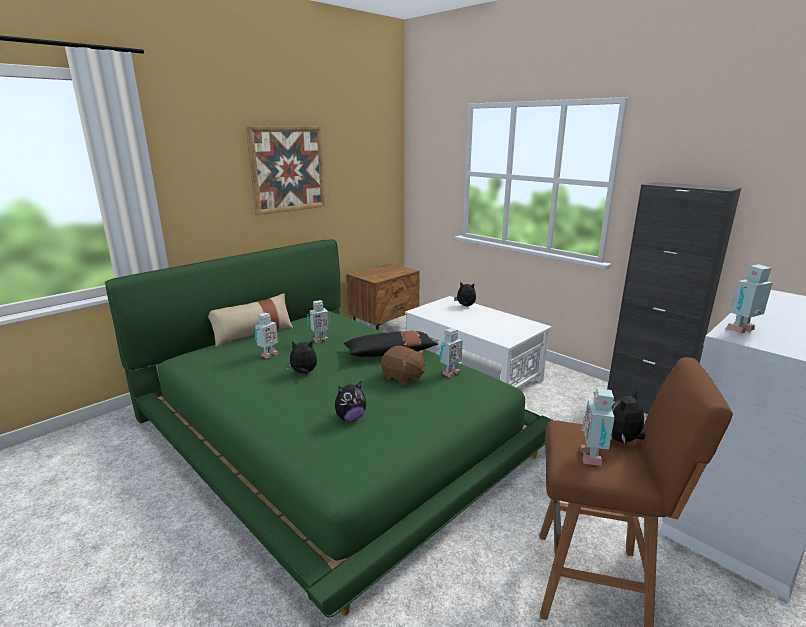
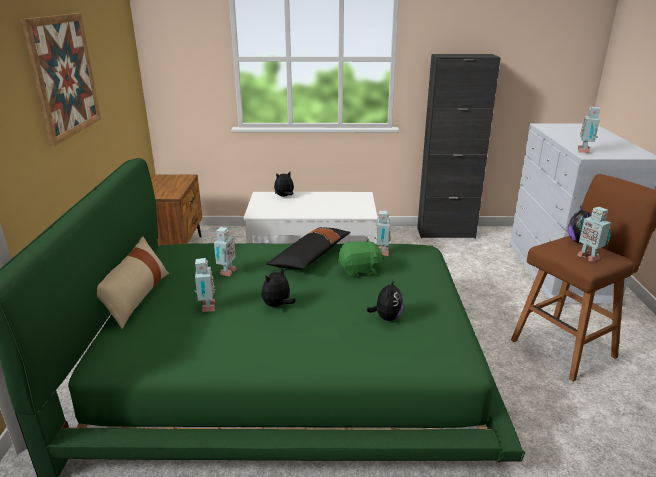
camera: 45 degrees left, 5 degrees up
brown plush toy [381,346,425,386] -> green plush toy [338,239,385,278]

